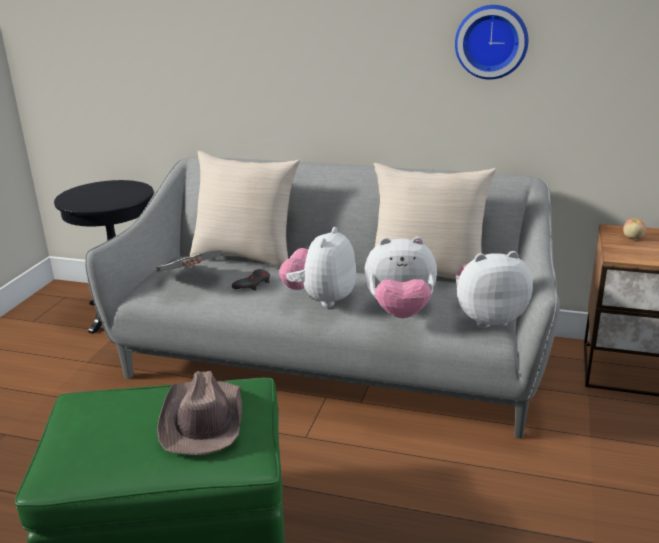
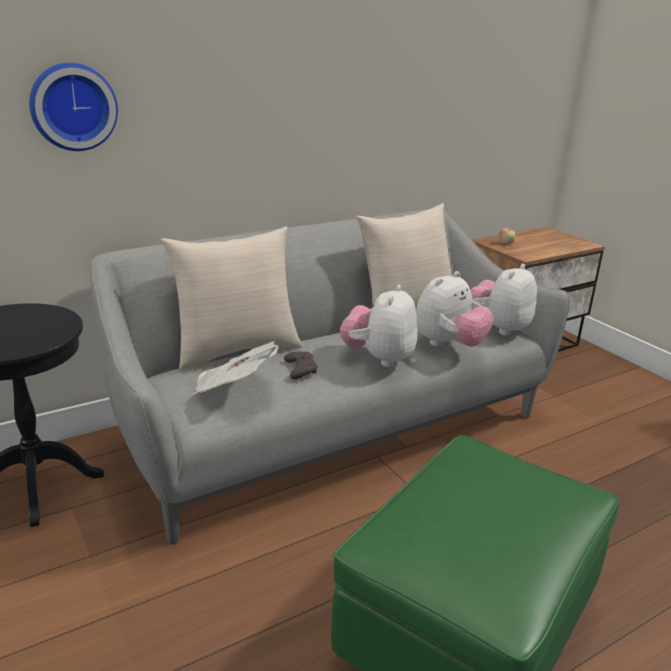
camera: 50 degrees left, 0 degrees up
brown hat [157,371,242,455] -> none
plush toy [279,227,356,307] -> plush toy turned 45 degrees clockwise [340,285,417,367]
wall clock [455,5,528,80] -> wall clock moved to [29,63,118,151]

